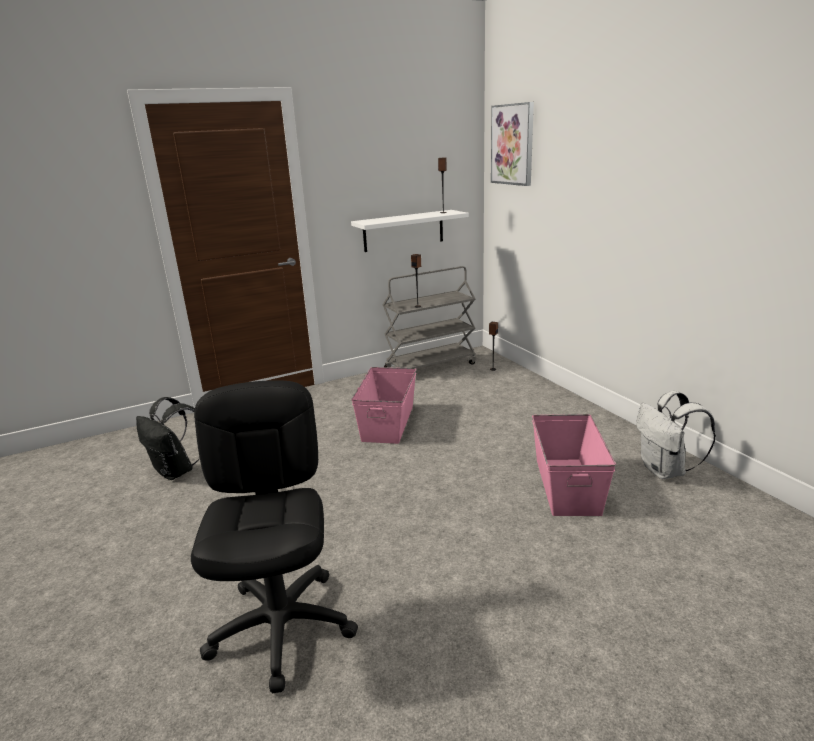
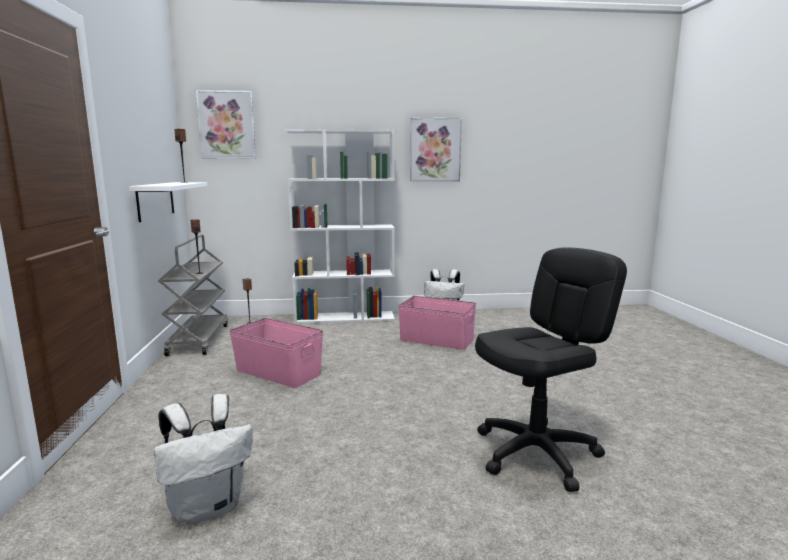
camera: 70 degrees left, 10 degrees down
black backpack [136,397,200,480] -> white backpack [154,394,253,525]
black office chair [191,380,358,694] -> black office chair turned 135 degrees clockwise [475,247,627,492]
none -> white bookcase [285,129,395,324]
none -> picture [410,118,462,182]

